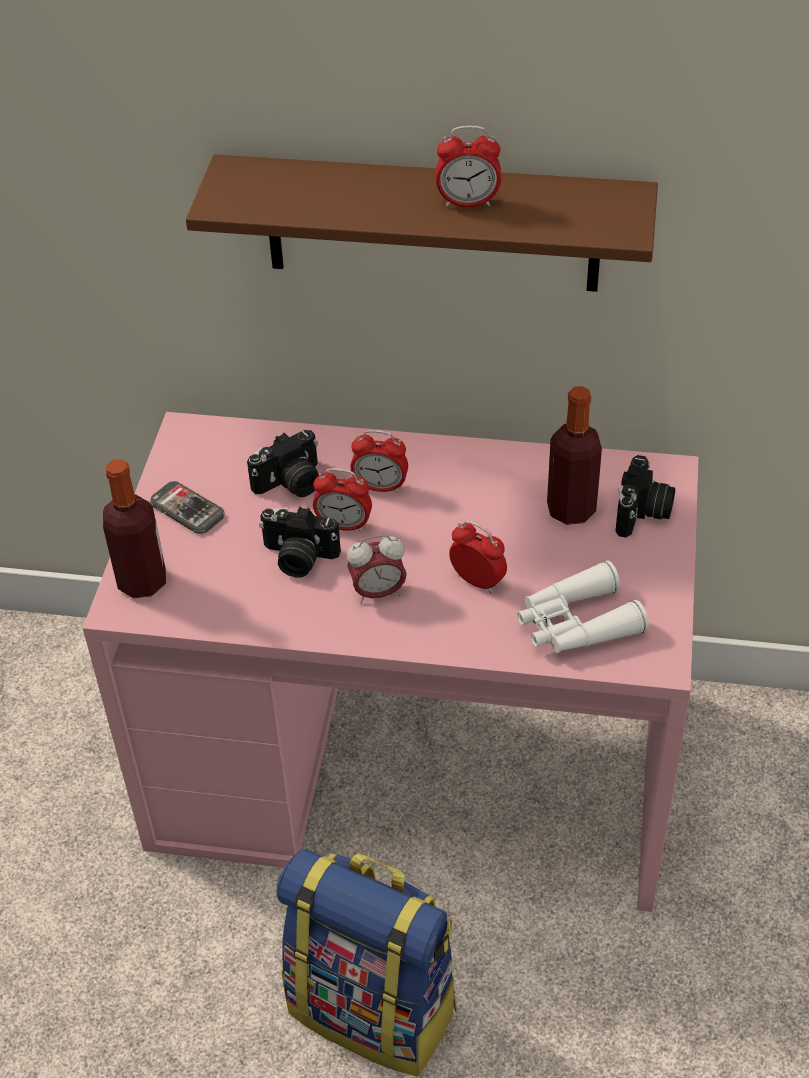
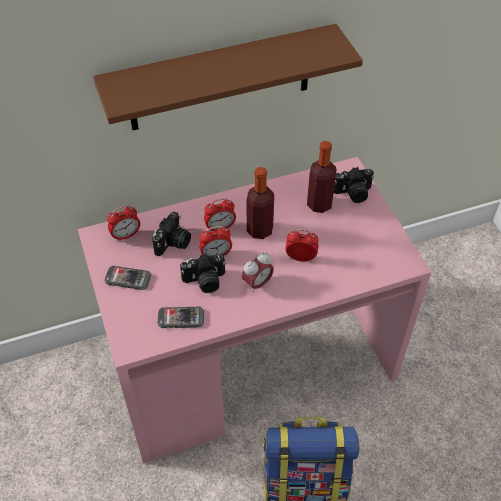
camera: 30 degrees left, 5 degrees up
bottle [103,459,166,598] -> bottle moved to [247,167,274,239]
alarm clock [436,125,501,207] -> alarm clock moved to [107,205,140,242]
white binoculars [517,560,649,653] -> none
camera [616,455,675,538] -> camera turned 90 degrees clockwise [334,167,374,203]
none -> phone [157,307,204,328]

